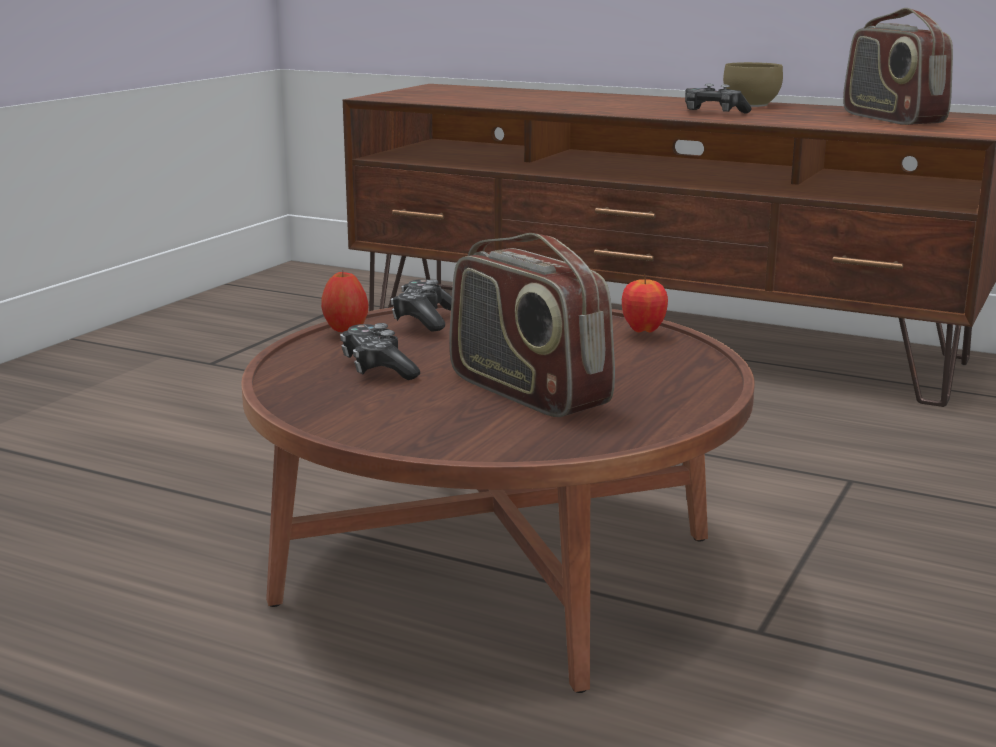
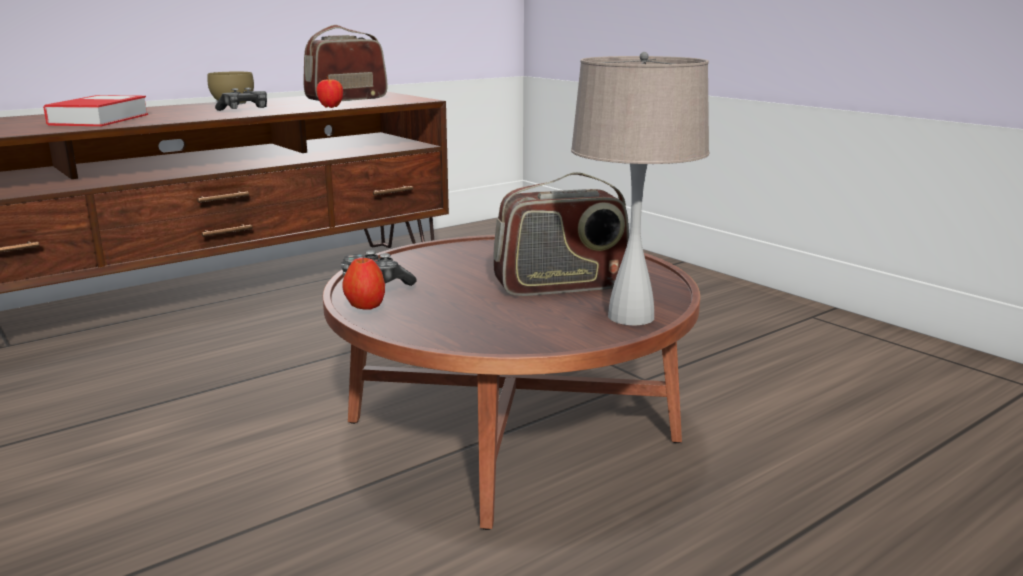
camera: 65 degrees left, 0 degrees up
game controller [340,323,420,380] -> none
apple [622,274,668,333] -> apple moved to [316,76,343,108]
radio [843,8,953,125] -> radio turned 135 degrees clockwise [303,25,387,101]
none -> book [43,95,148,126]
none -> beige table lamp [571,52,709,326]

